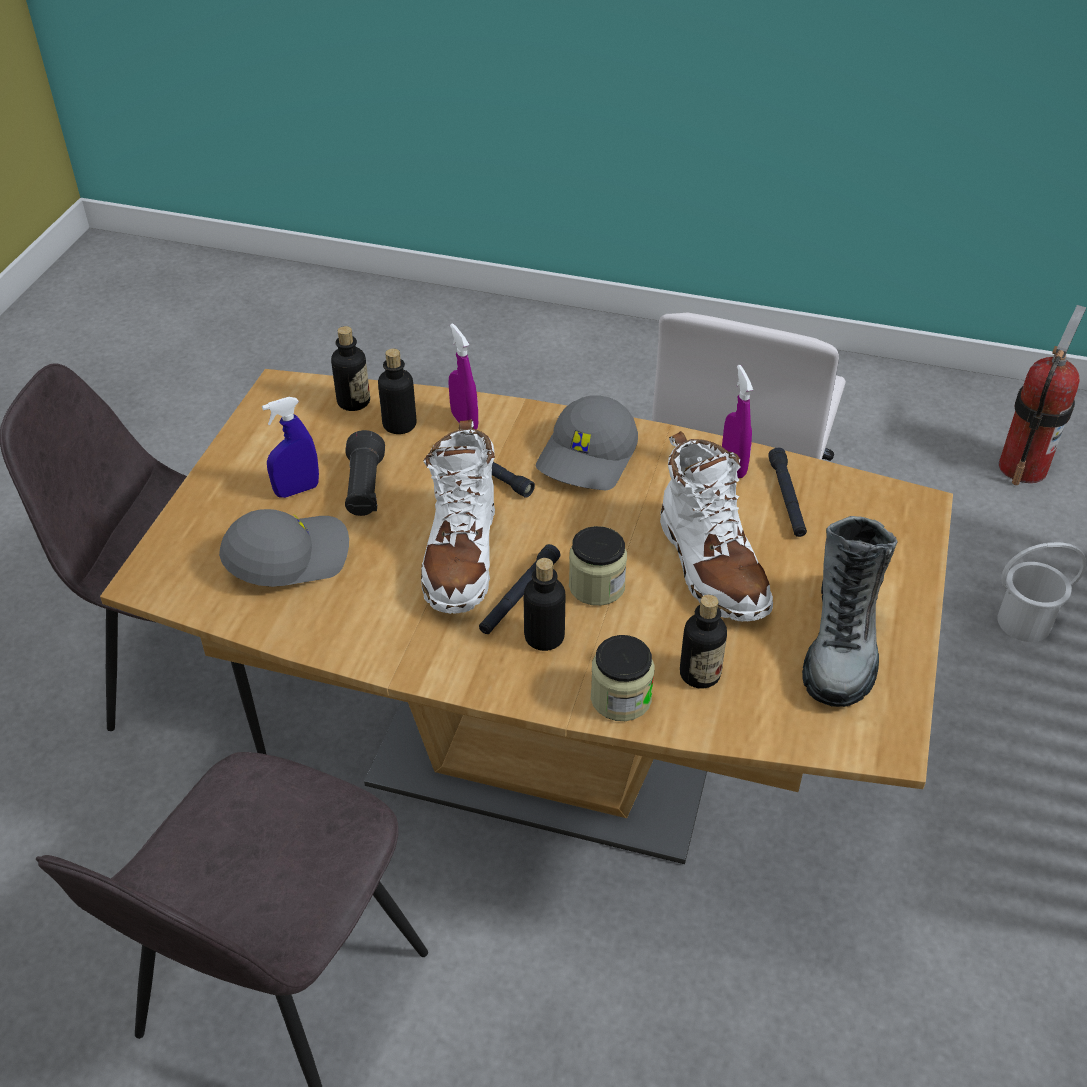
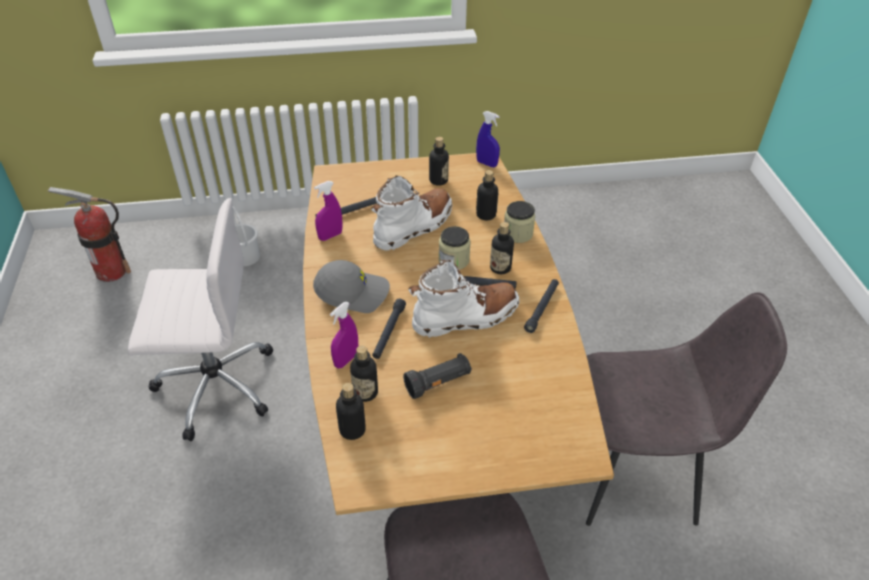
camera: 115 degrees left, 0 degrees up
grey cap [219,509,349,587] -> none
blue spray bottle [262,397,319,498] -> blue spray bottle moved to [476,111,500,167]
boot [802,516,898,707] -> bottle [429,137,449,186]
none -> black flashlight [524,279,559,333]

